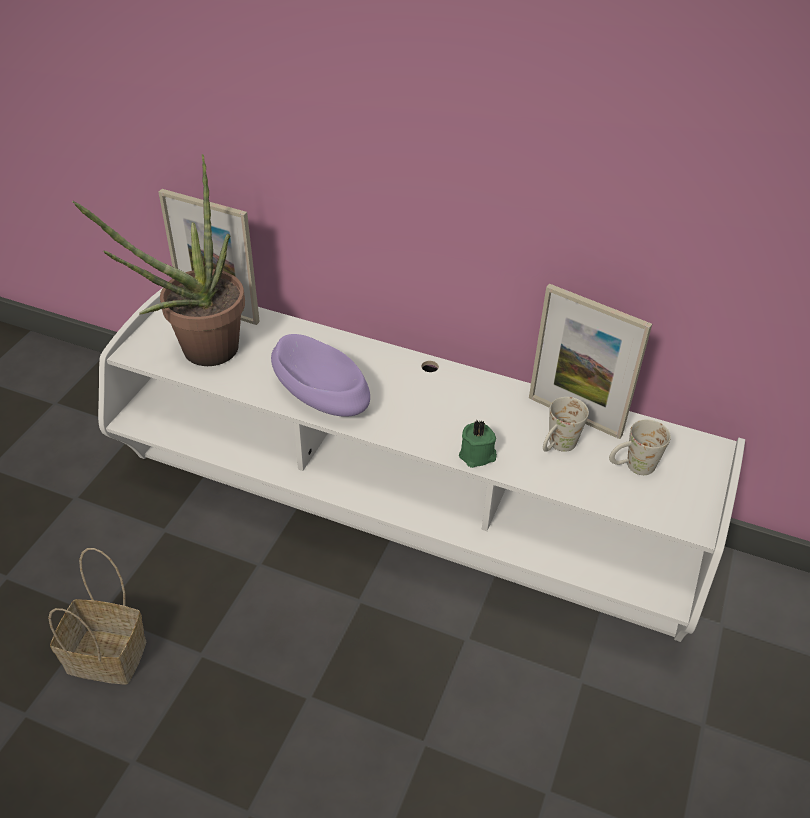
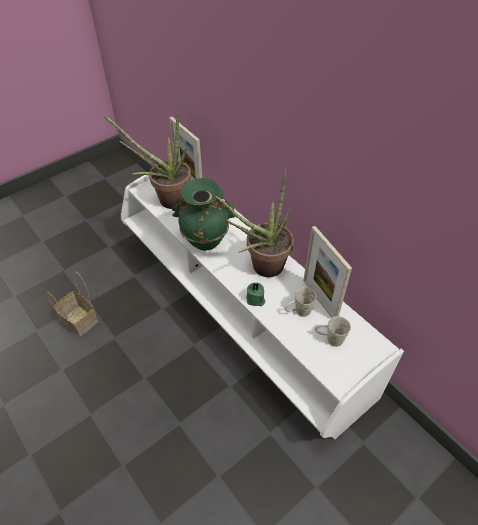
camera: 30 degrees right, 5 degrees up
purple bowl [271,334,370,417] -> green vase [172,178,235,251]
none -> potted plant [215,167,294,277]

